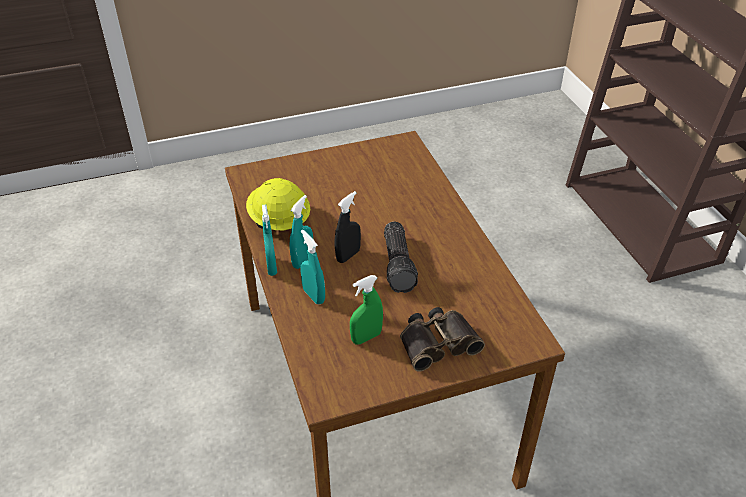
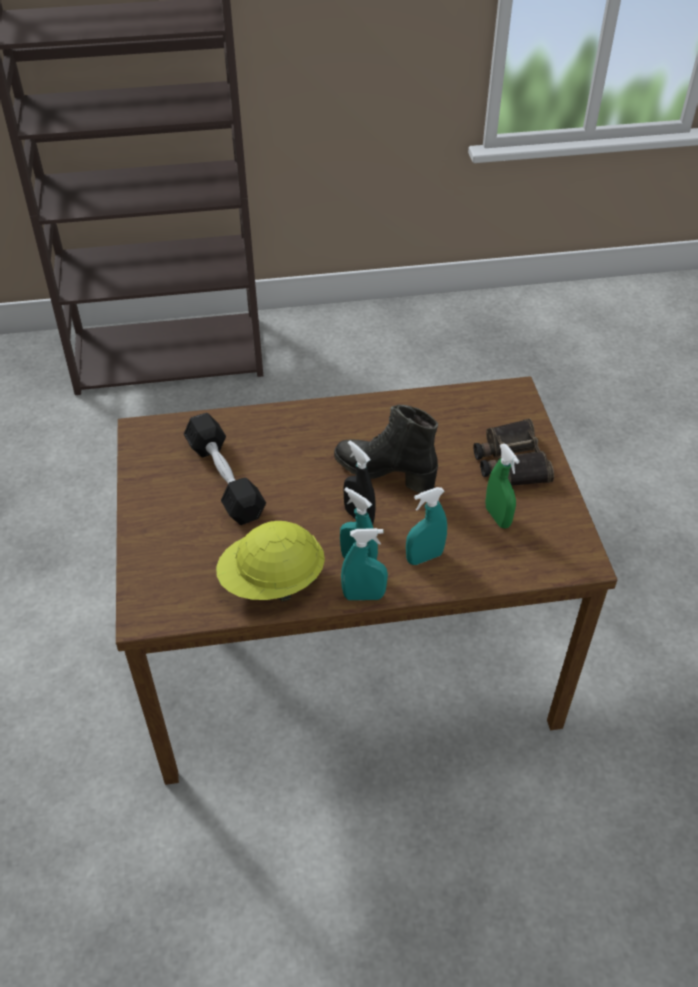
camera: 80 degrees left, 5 degrees up
flashlight [384,222,418,293] -> black boot [334,405,438,493]
none -> black dumbbell [184,413,266,525]

